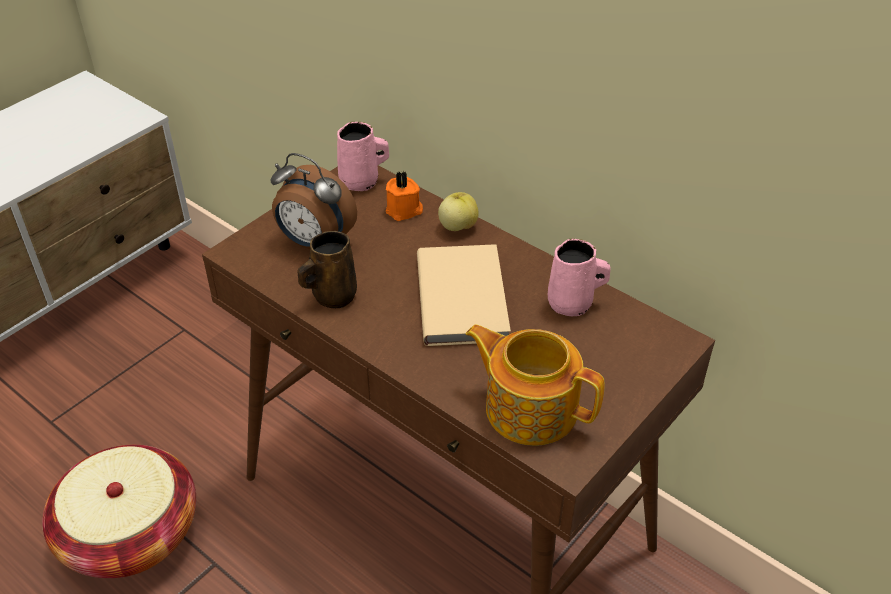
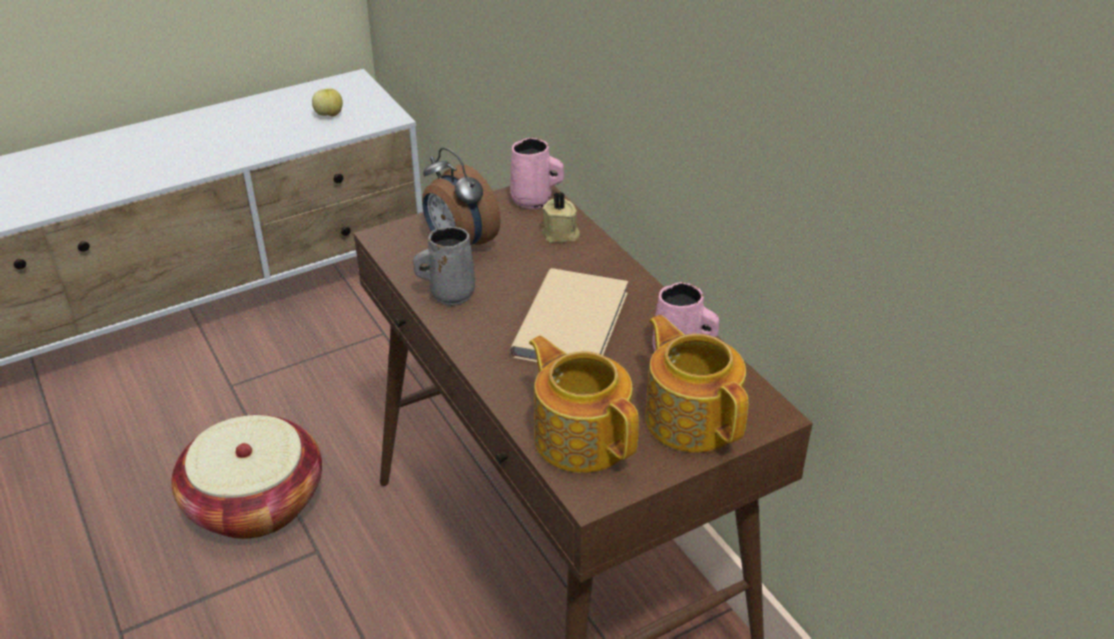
camera: 20 degrees right, 5 degrees down
brown mug [298,231,357,308] -> grey mug [413,226,475,306]
orange candle [386,171,423,221] -> beige candle [542,192,580,243]
apple [438,192,478,231] -> apple moved to [312,88,343,116]
none -> teapot [645,315,749,453]

